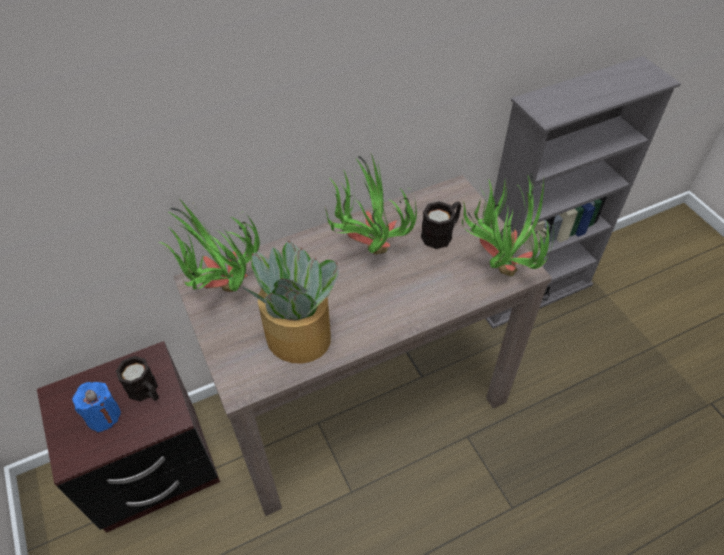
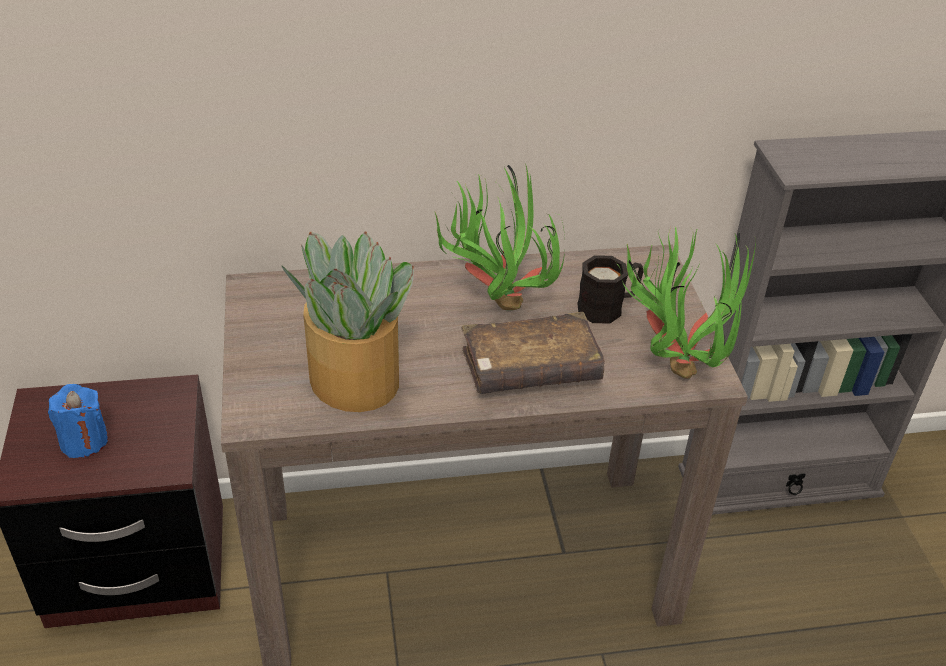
camera: 15 degrees right, 10 degrees down
black mug [116,356,159,401] -> none
potted plant [159,200,260,292] -> none
none -> brown book [461,312,605,394]

